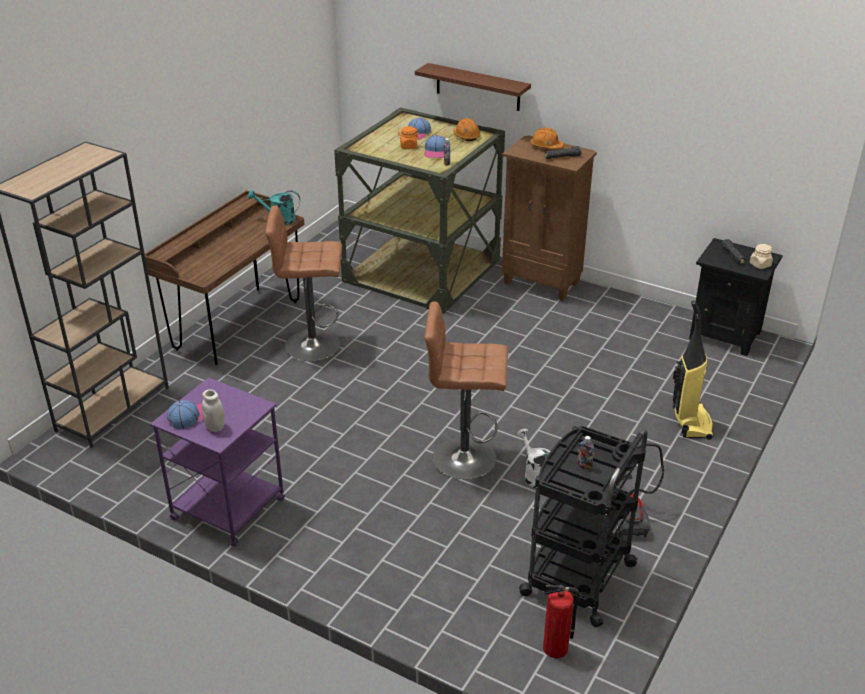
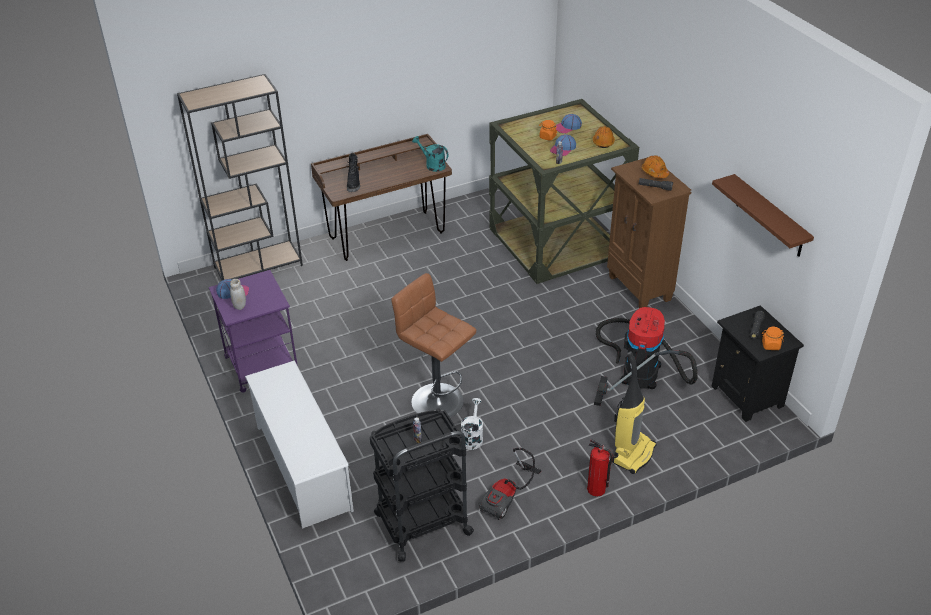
camera: 35 degrees right, 5 degrees up
brown stool [265,205,342,361] -> none
brown shelf [415,63,531,111] -> brown shelf moved to [712,174,814,257]
fire extinguisher [543,585,580,658] -> fire extinguisher moved to [587,439,613,497]
beige jar [750,244,773,269] -> orange jar [762,327,784,350]
none -> white shoe rack [245,361,354,529]
none -> black boot [347,153,360,192]
none -> vacuum cleaner [594,307,698,406]

